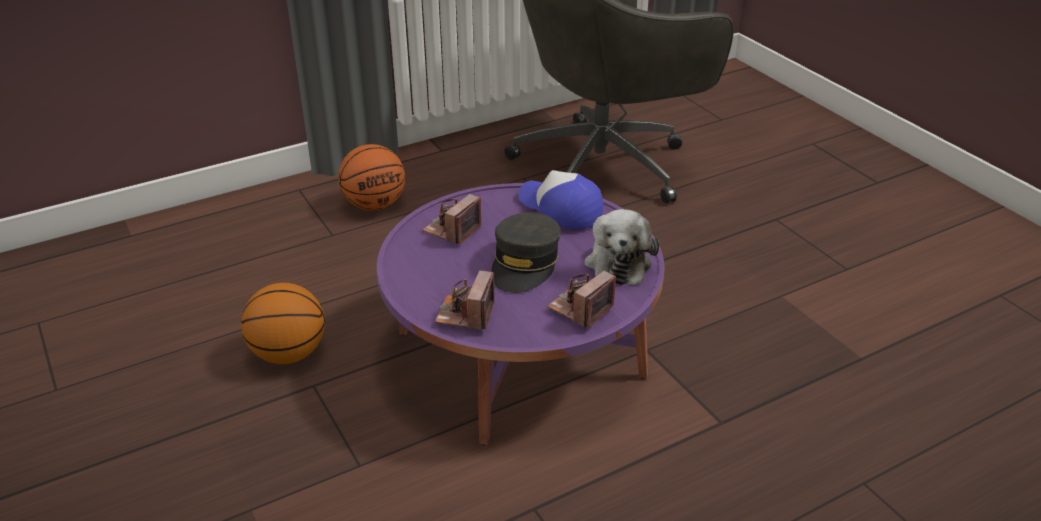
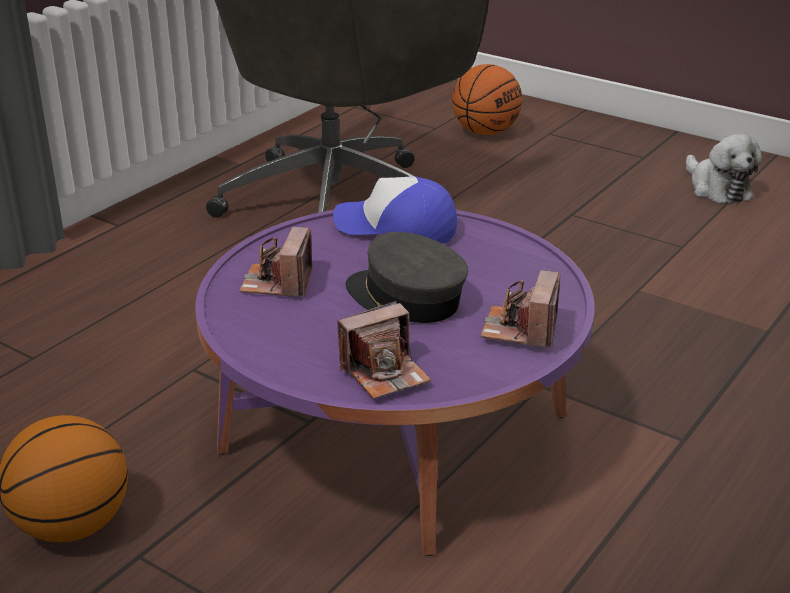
camera: 25 degrees left, 5 degrees down
basketball [338,144,405,210] -> basketball moved to [452,64,522,135]
camera [435,270,495,330] -> camera turned 105 degrees counterclockwise [337,301,431,399]
grey cap [491,212,561,293] -> grey cap turned 135 degrees clockwise [346,232,468,323]
plush toy [584,209,659,285] -> plush toy moved to [686,134,762,204]

